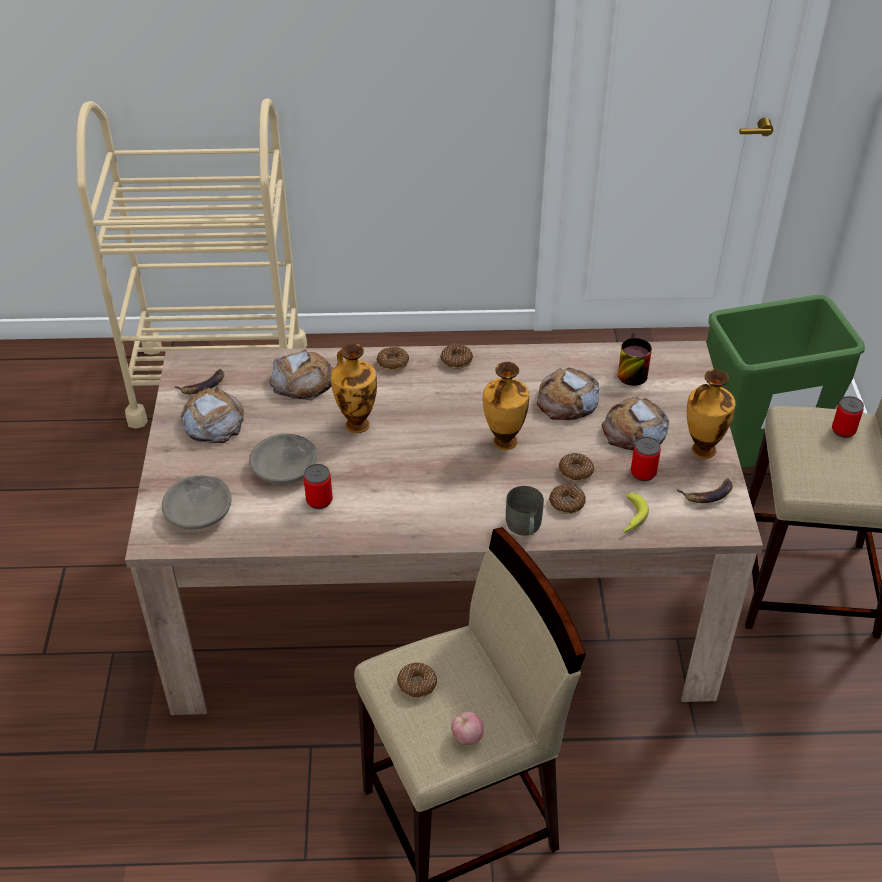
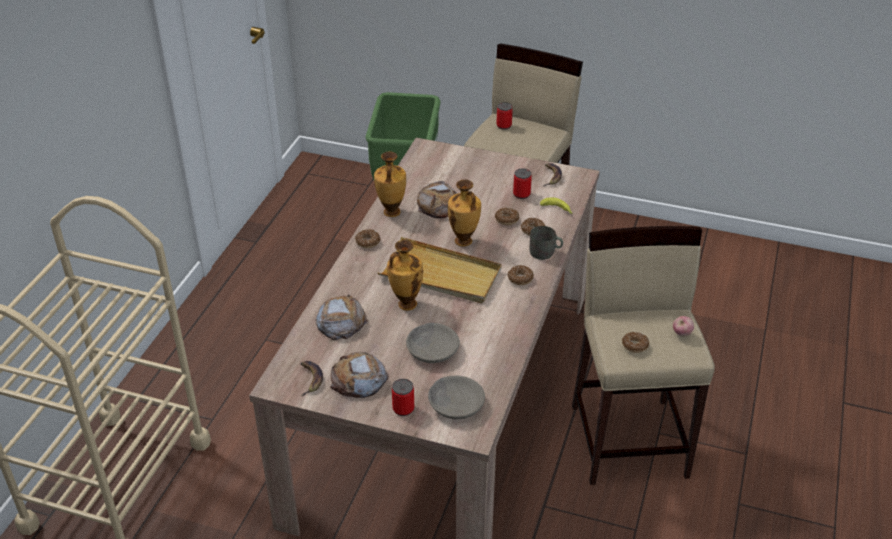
camera: 70 degrees left, 5 degrees down
can [303,464,333,509] -> can moved to [392,379,414,416]
donut [377,347,409,371] -> donut moved to [508,265,534,285]
bread [601,397,669,450] -> none
mug [618,333,652,386] -> none
vase [687,369,736,459] -> vase moved to [374,152,406,217]
none -> beige tray [378,237,501,303]

